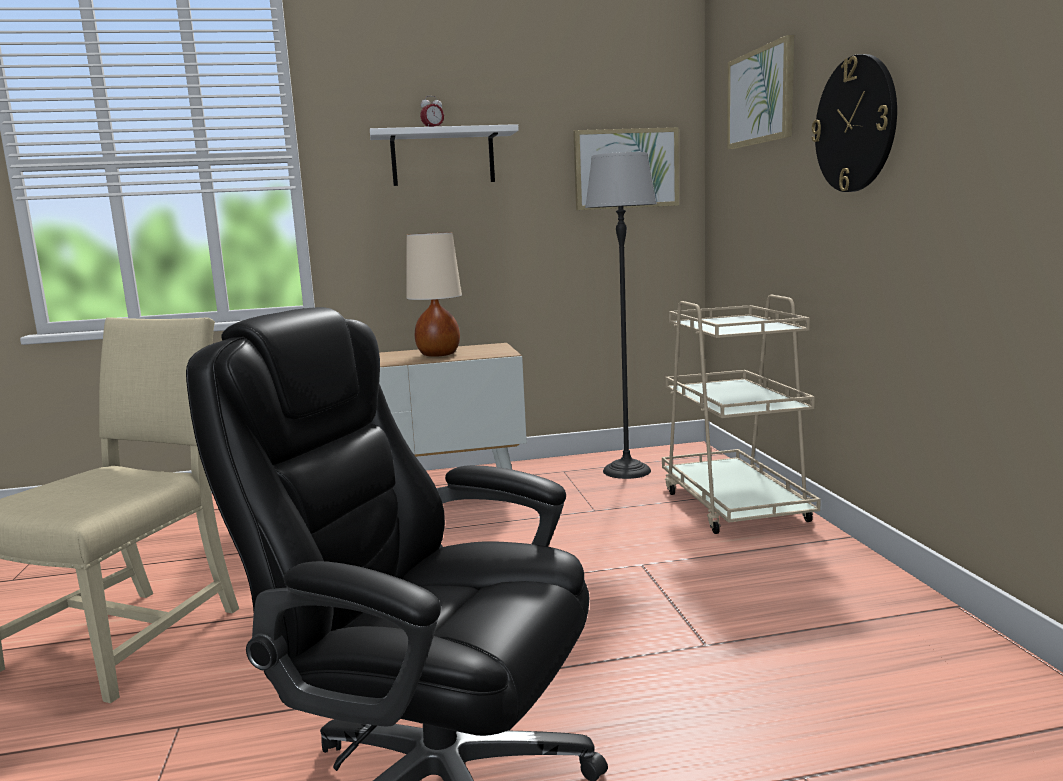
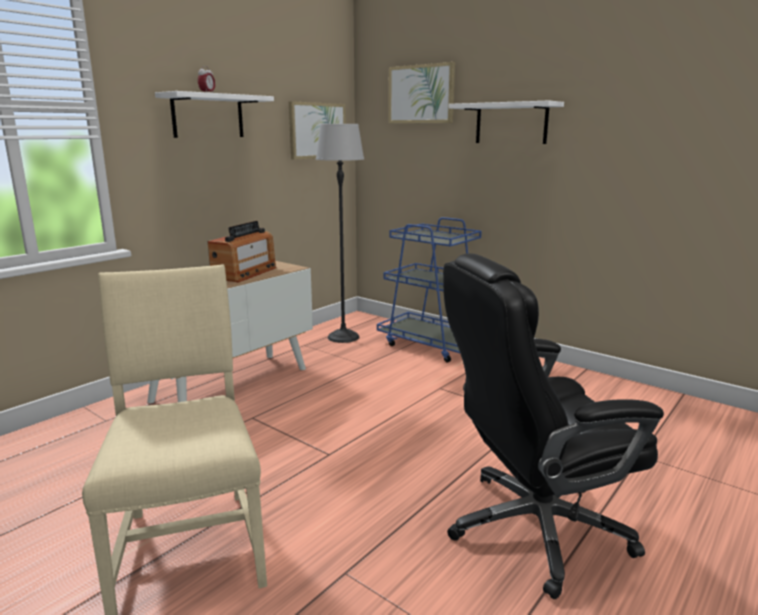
camera: 40 degrees left, 5 degrees up
beige table lamp [406,232,462,357] -> radio [208,221,277,282]
beige cart [662,295,821,534] -> blue cart [377,217,482,362]
wall clock [812,54,897,192] -> white shelf [449,101,564,144]

